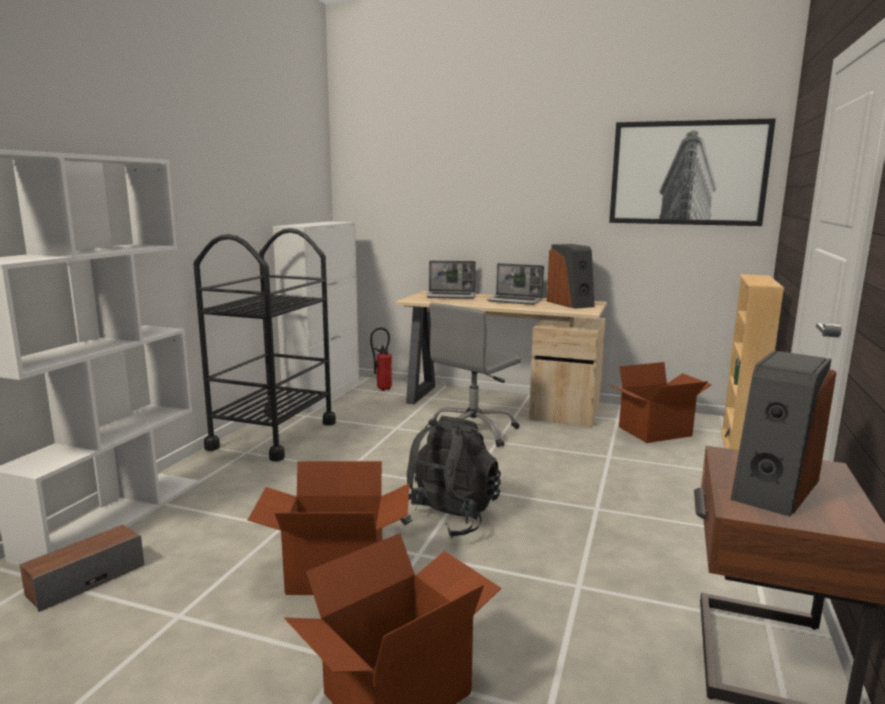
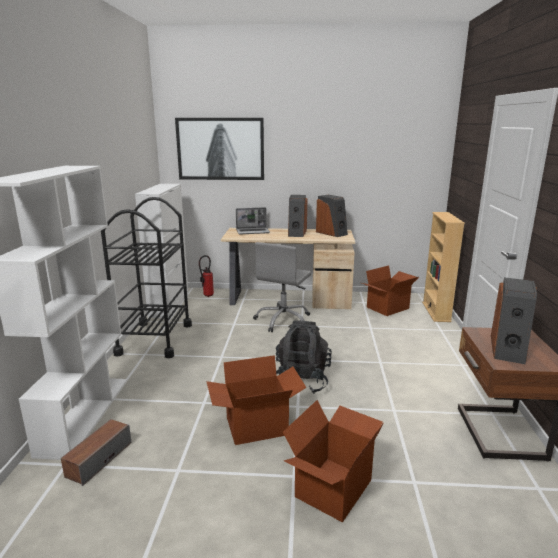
camera: 15 degrees left, 5 degrees up
laptop [486,263,544,305] -> speaker [288,195,307,237]
picture [609,118,776,226] -> picture moved to [175,118,264,180]

